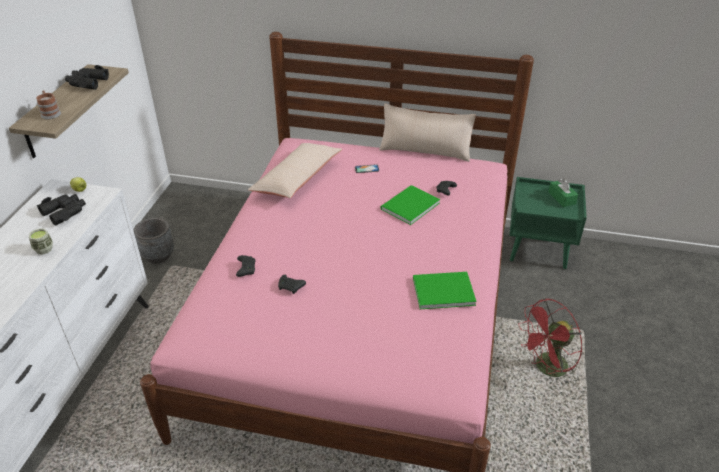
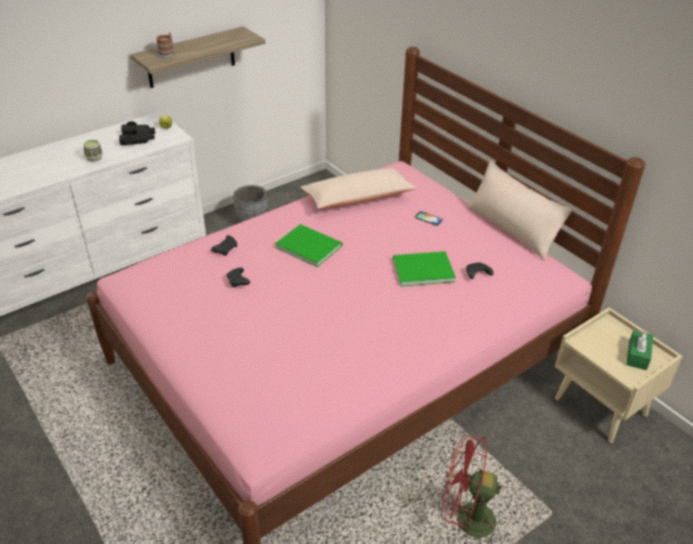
camera: 40 degrees right, 0 degrees up
black binoculars [65,65,109,90] -> none
green book [413,272,477,309] -> green book moved to [275,224,342,267]
green nightstand [509,177,587,269] -> beige nightstand [555,307,683,443]

